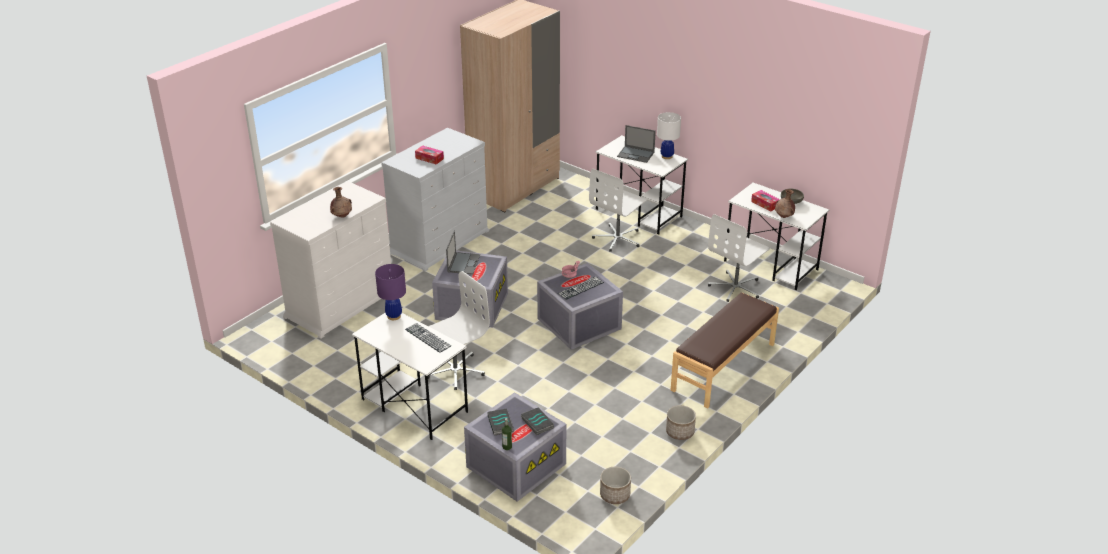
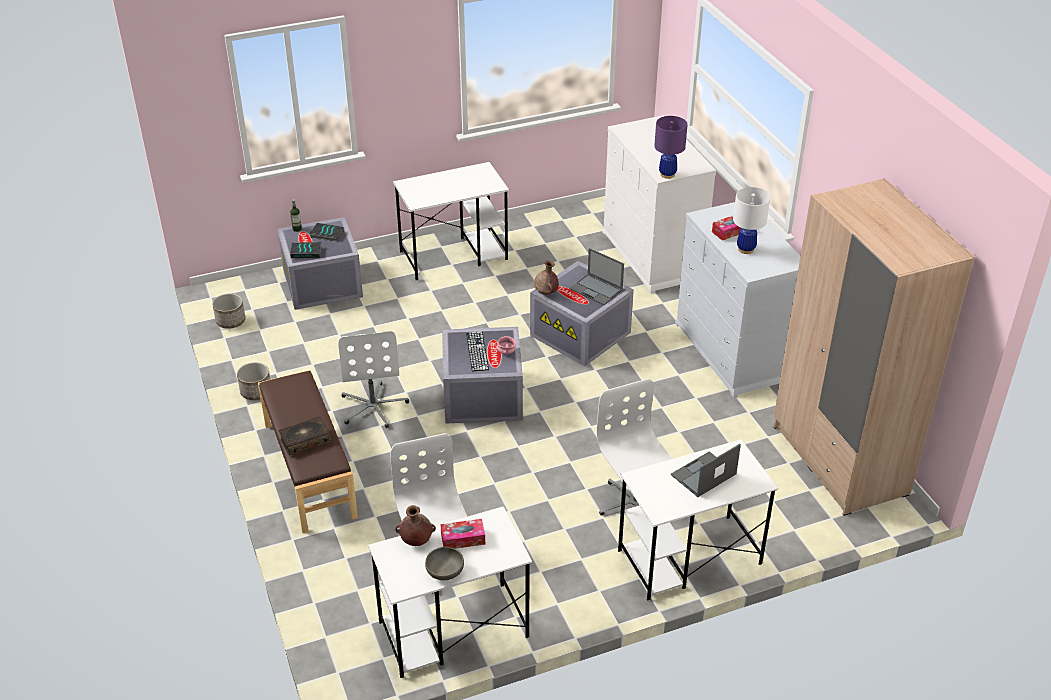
camera: 120 degrees right, 5 degrees up
brown vase [330,187,352,217] -> brown vase moved to [534,261,559,295]
purple table lamp [375,264,406,320] -> purple table lamp moved to [654,116,688,179]
keyboard [405,323,451,353] -> none
white office chair [428,271,490,390] -> white office chair moved to [338,331,409,428]
white table lamp [657,112,681,159] -> white table lamp moved to [733,187,770,254]
none -> book [279,416,331,456]

